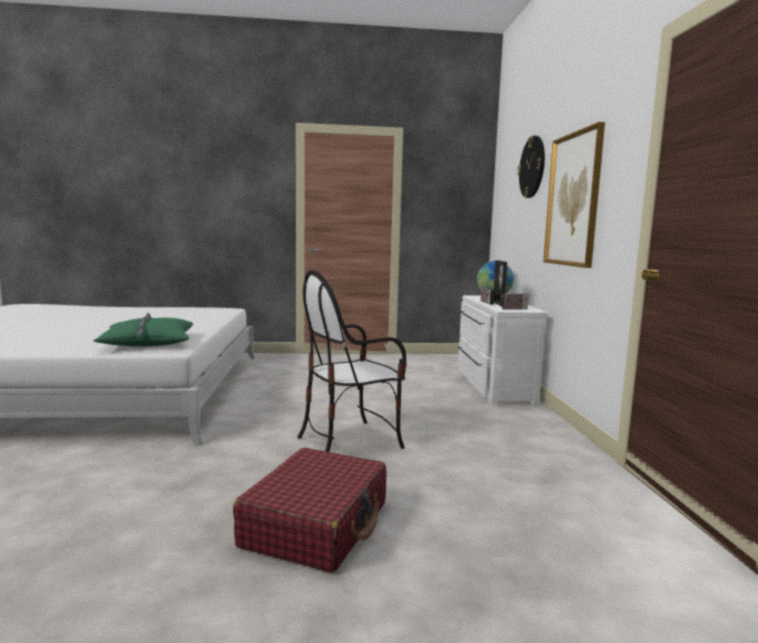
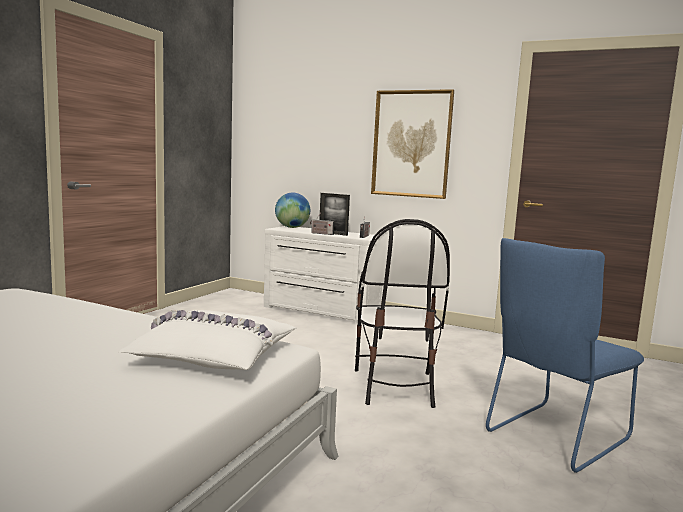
camera: 60 degrees left, 0 degrees up
green pillow [93,312,193,347] -> white pillow [119,310,296,370]
red suitcase [233,448,387,573] -> blue chair [486,238,644,473]
wall clock [517,136,545,198] -> none

